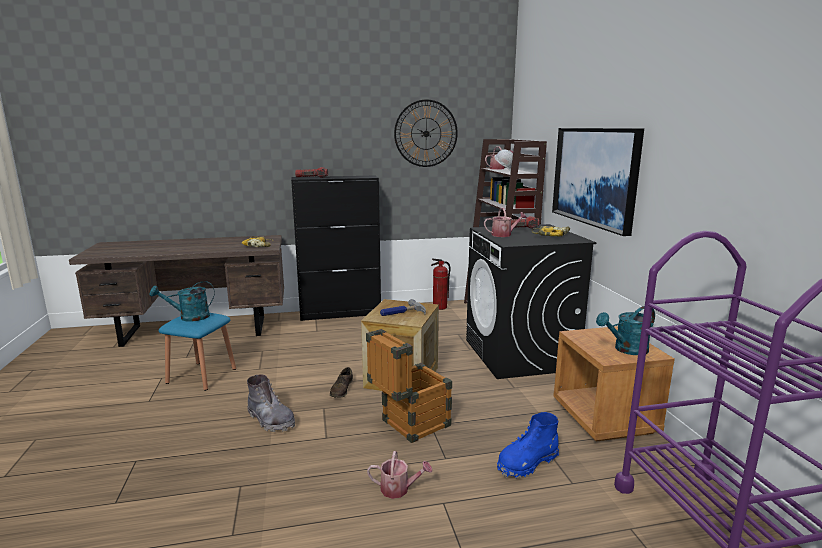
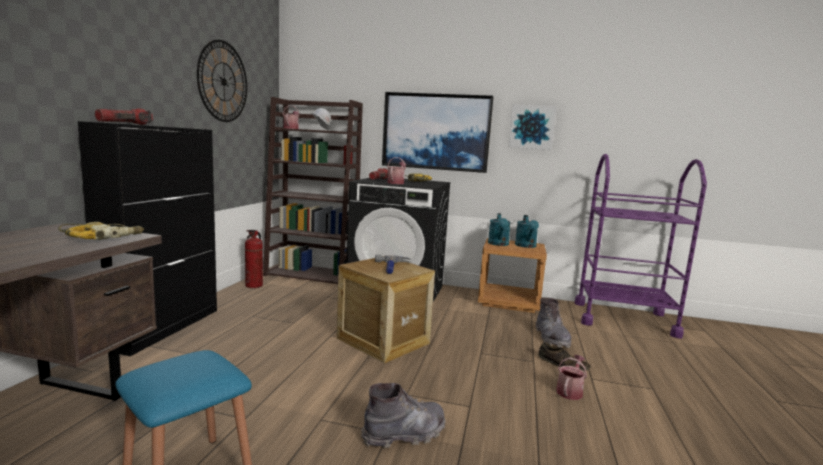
camera: 65 degrees left, 5 degrees down
turquoise watering can [149,281,214,322] -> turquoise watering can moved to [488,213,511,246]
brown shoe [330,367,353,398] -> brown shoe moved to [539,342,591,371]
crate [366,329,452,443] -> none
blue boot [497,412,559,479] -> grey boot [536,297,571,348]
none -> picture [509,104,557,150]

